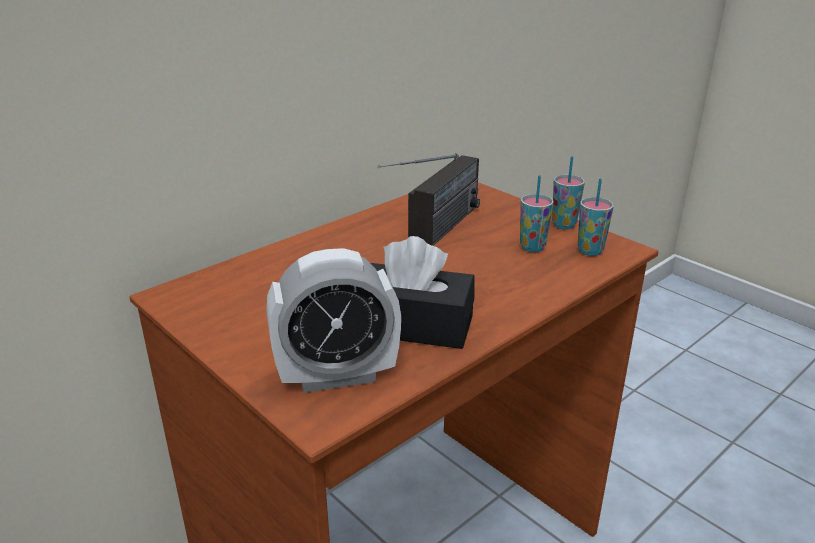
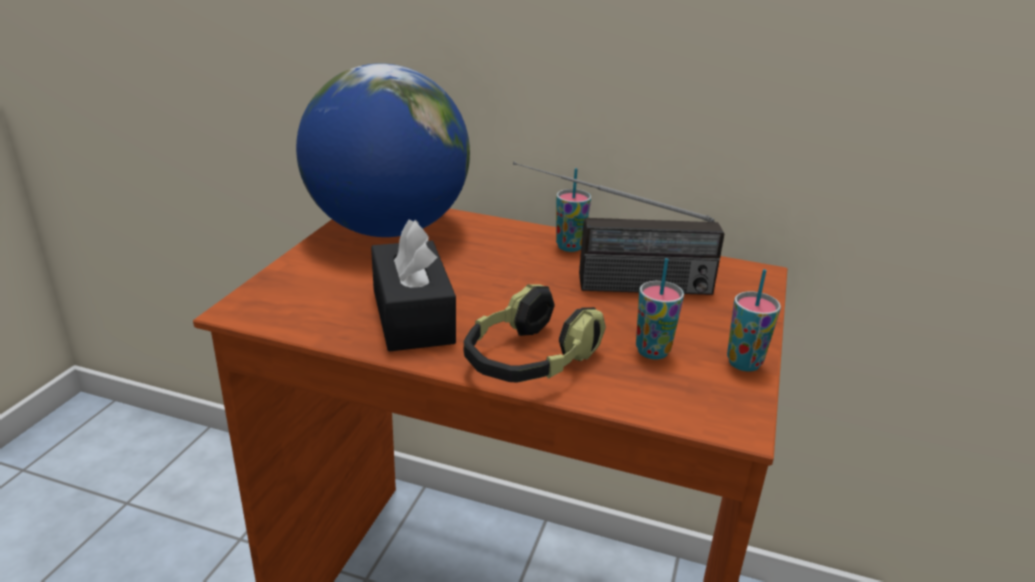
camera: 60 degrees right, 0 degrees up
alarm clock [266,248,401,393] -> none
cup [578,178,614,256] -> cup moved to [556,168,591,252]
none -> globe [296,63,470,237]
none -> headphones [464,284,606,382]

